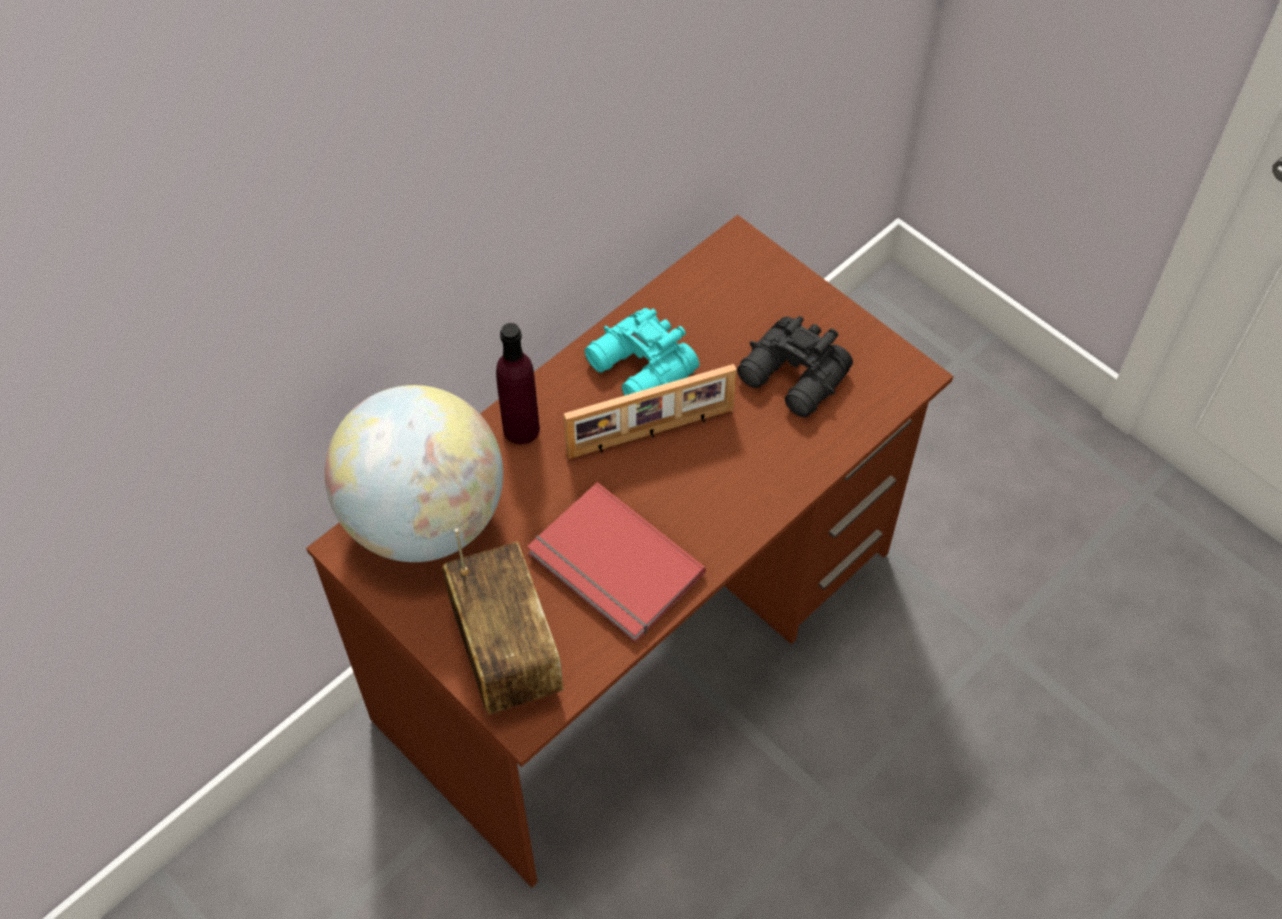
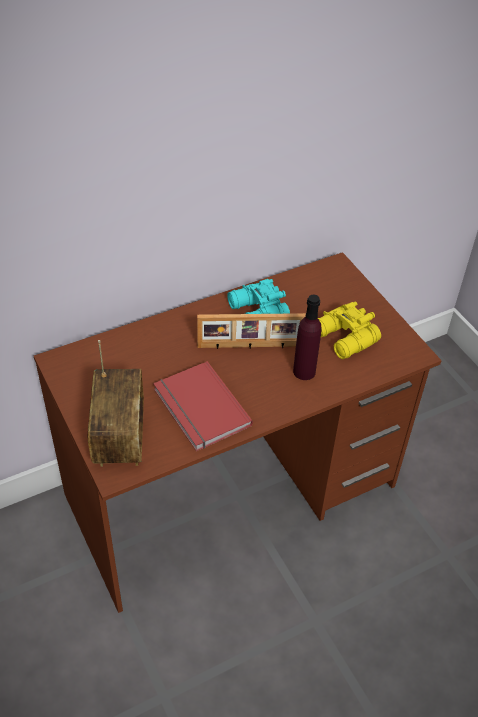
camera: 15 degrees right, 10 degrees down
globe [325,385,503,562] -> none
purple bottle [496,323,540,444] -> purple bottle moved to [293,295,322,380]
black binoculars [737,316,853,417] -> yellow binoculars [318,302,381,359]

